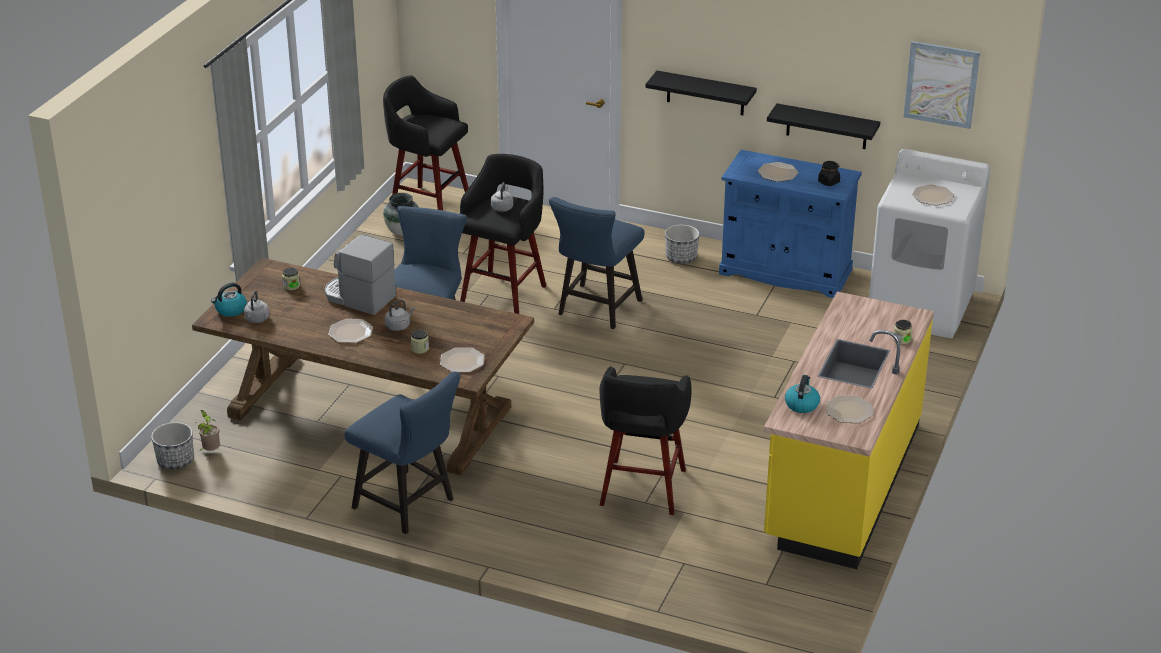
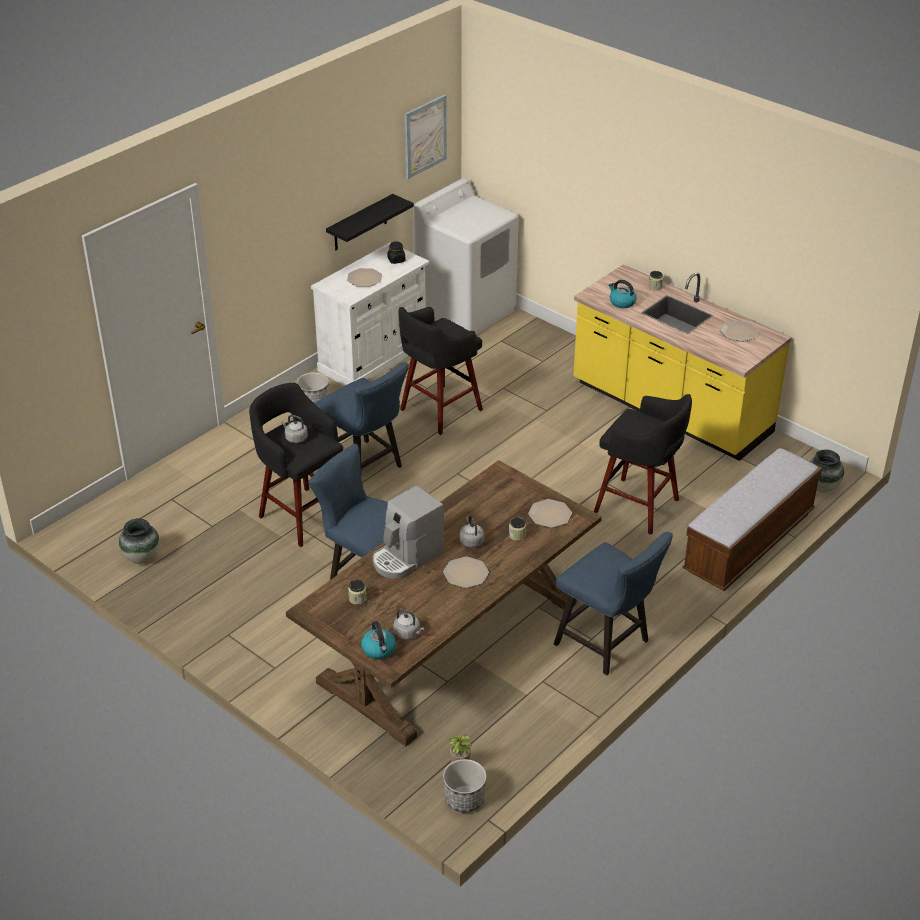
camera: 70 degrees left, 5 degrees up
blue chair [344,371,461,534] -> blue chair turned 75 degrees clockwise [554,532,673,675]
black stool [383,75,469,210] -> black stool moved to [399,307,483,435]
black shelf [646,71,757,115] -> none
blue cabinet [719,150,862,298] -> white cabinet [311,243,429,386]
kettle [785,375,820,413] -> kettle moved to [609,280,637,308]
plate [912,184,954,206] -> none
none -> bench [682,448,822,591]
none -> vase [809,450,844,493]

